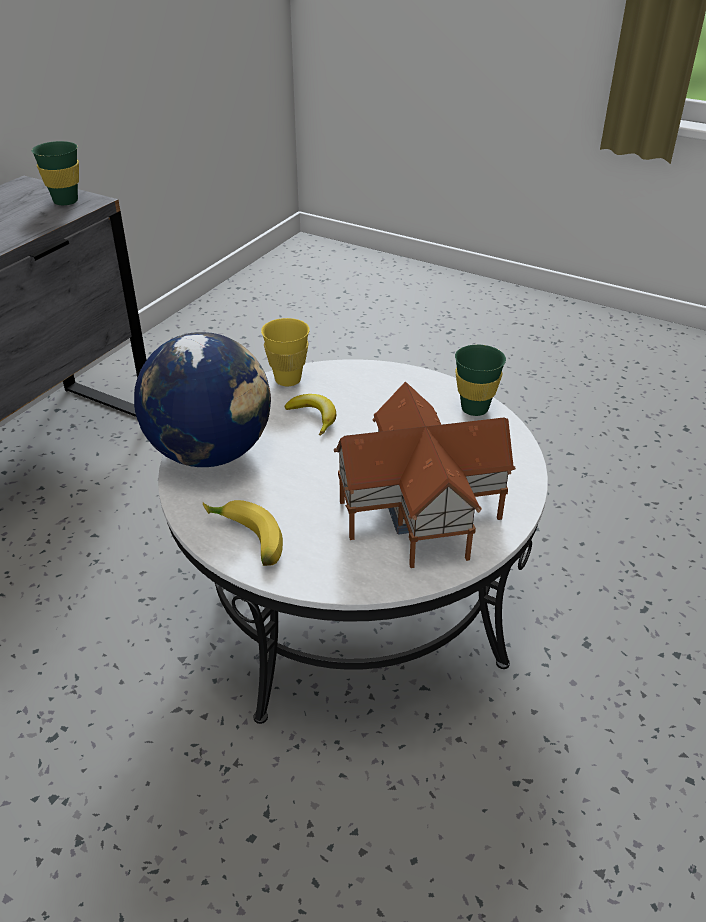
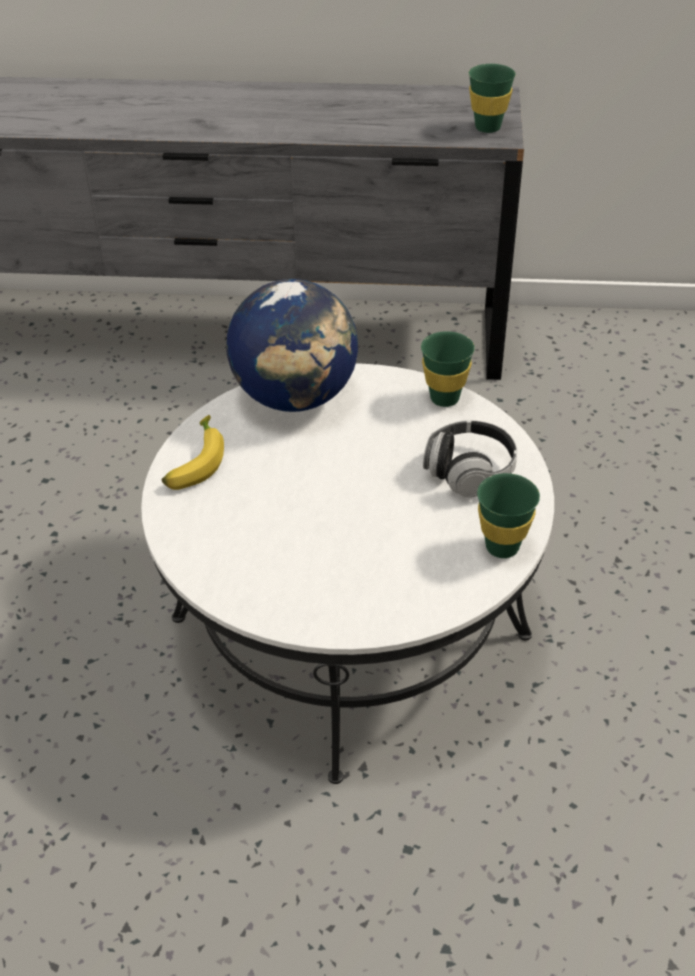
camera: 65 degrees right, 5 degrees up
yellow cup [261,318,310,386] -> green cup [421,331,475,407]
banana [284,394,336,436] -> none
toy house [334,382,516,568] -> none
none -> headphones [423,420,517,498]

